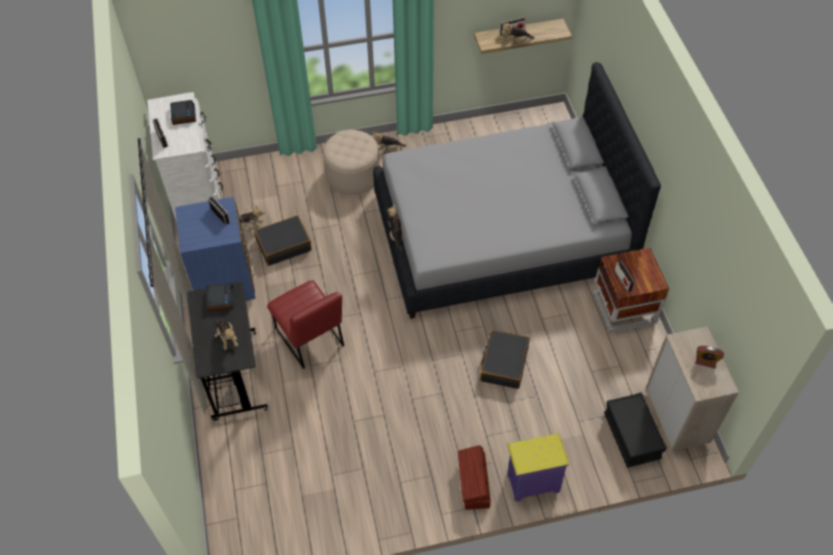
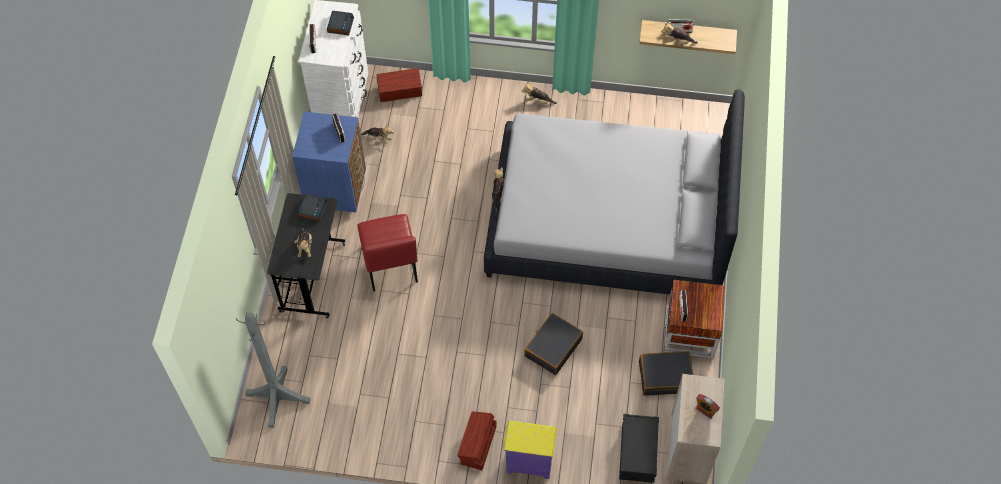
camera: 20 degrees right, 5 degrees up
black suitcase [254,215,312,266] -> black suitcase moved to [639,351,693,396]
beige ottoman [323,130,380,195] -> none
none -> grey clothes rack [236,312,310,428]
none -> brown storage box [377,68,422,102]

